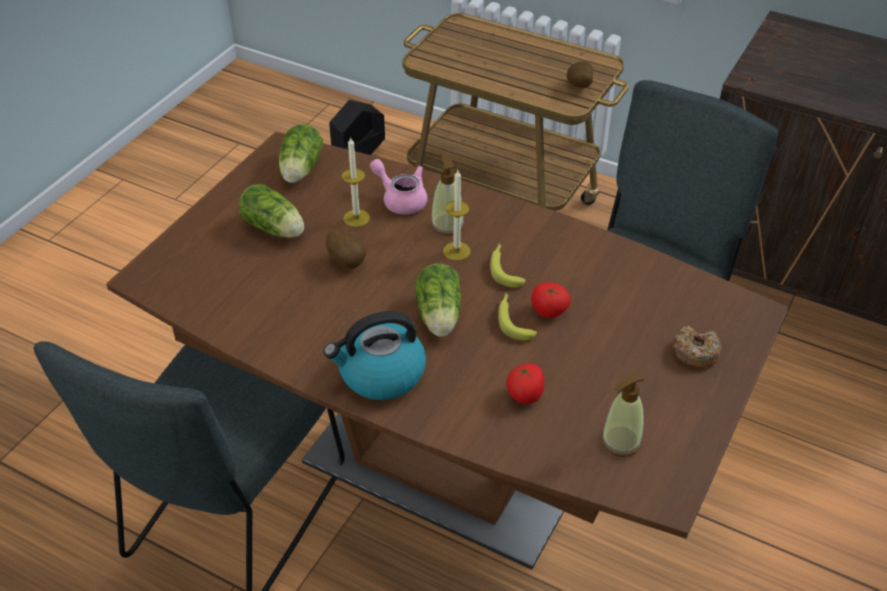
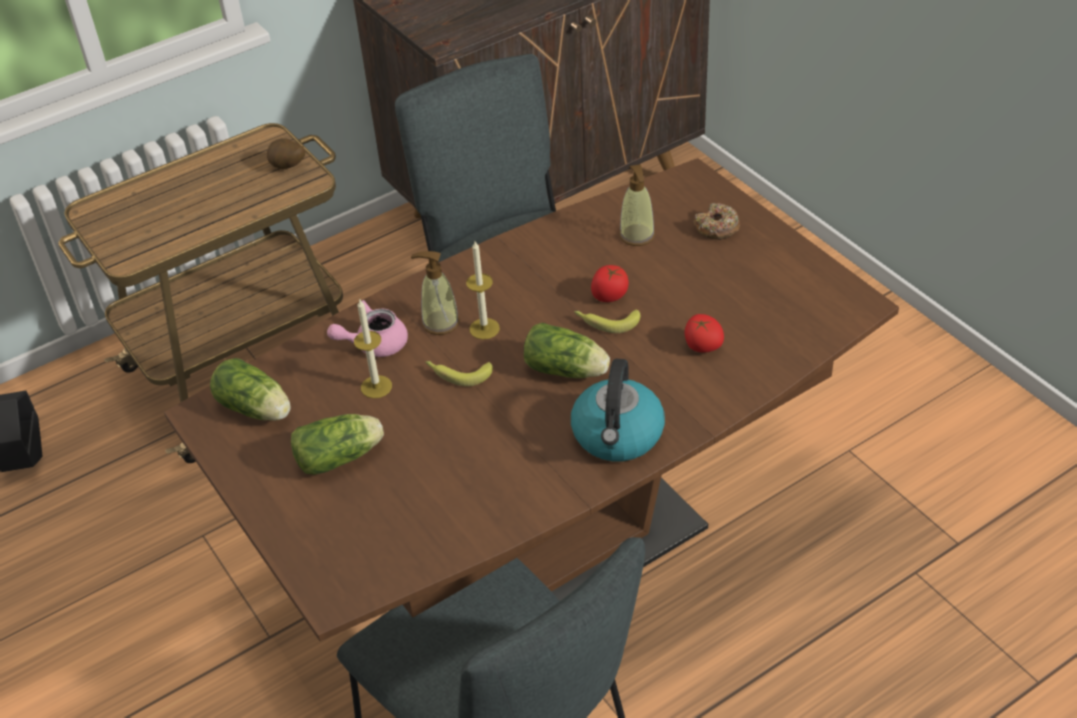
camera: 60 degrees left, 0 degrees up
potato [326,228,366,269] -> none
banana [490,244,526,288] -> banana moved to [425,361,493,386]
soap dispenser [601,372,644,457] -> soap dispenser moved to [619,164,655,246]

